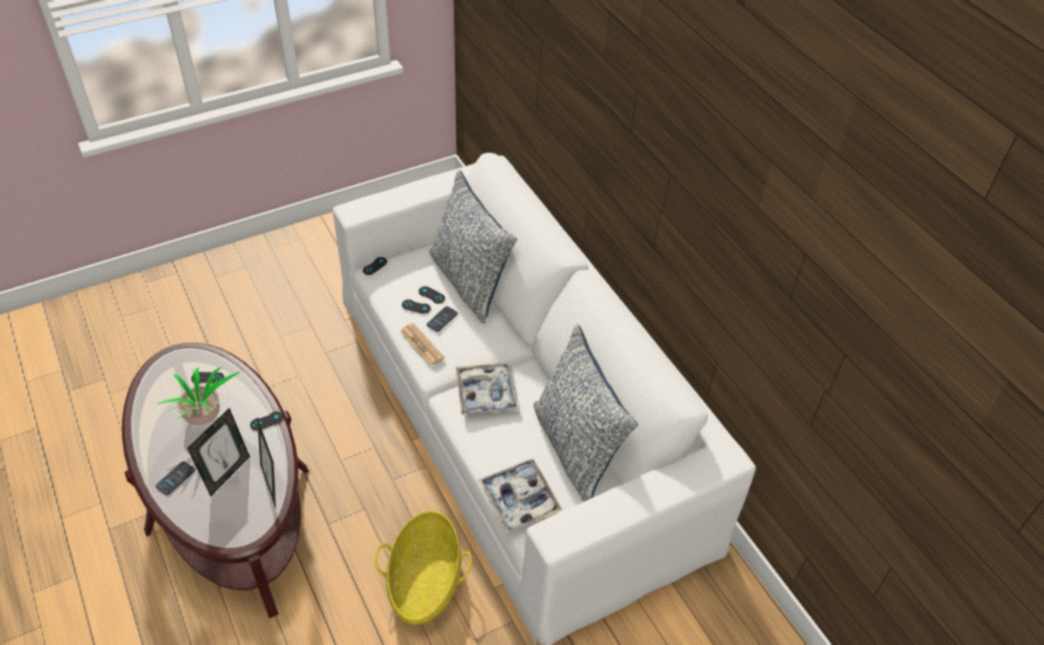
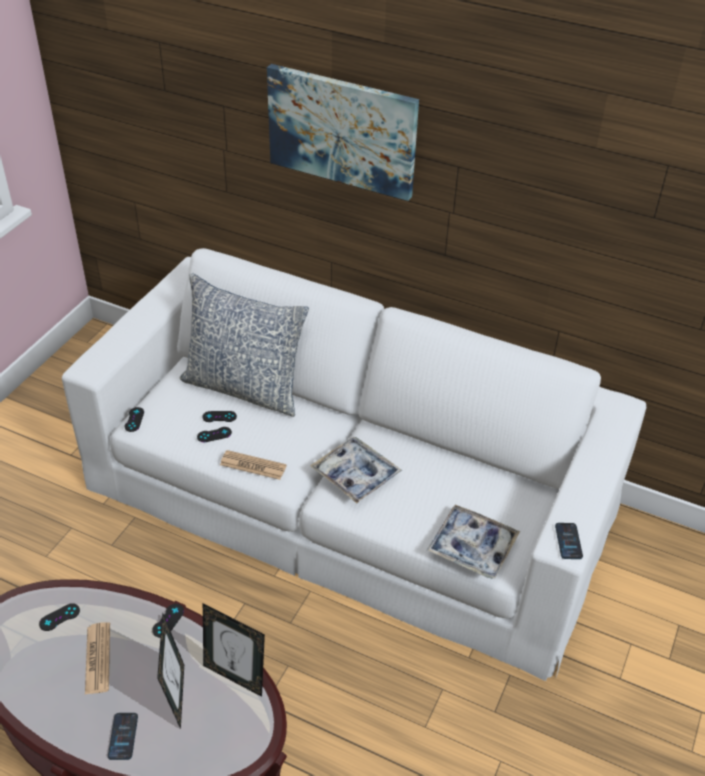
camera: 35 degrees left, 5 degrees down
potted plant [157,367,241,425] -> newspaper [85,622,110,694]
basket [375,511,472,625] -> none
phone [427,306,458,332] -> phone moved to [555,523,583,559]
pillow [534,324,638,501] -> none
none -> picture [267,64,419,201]

